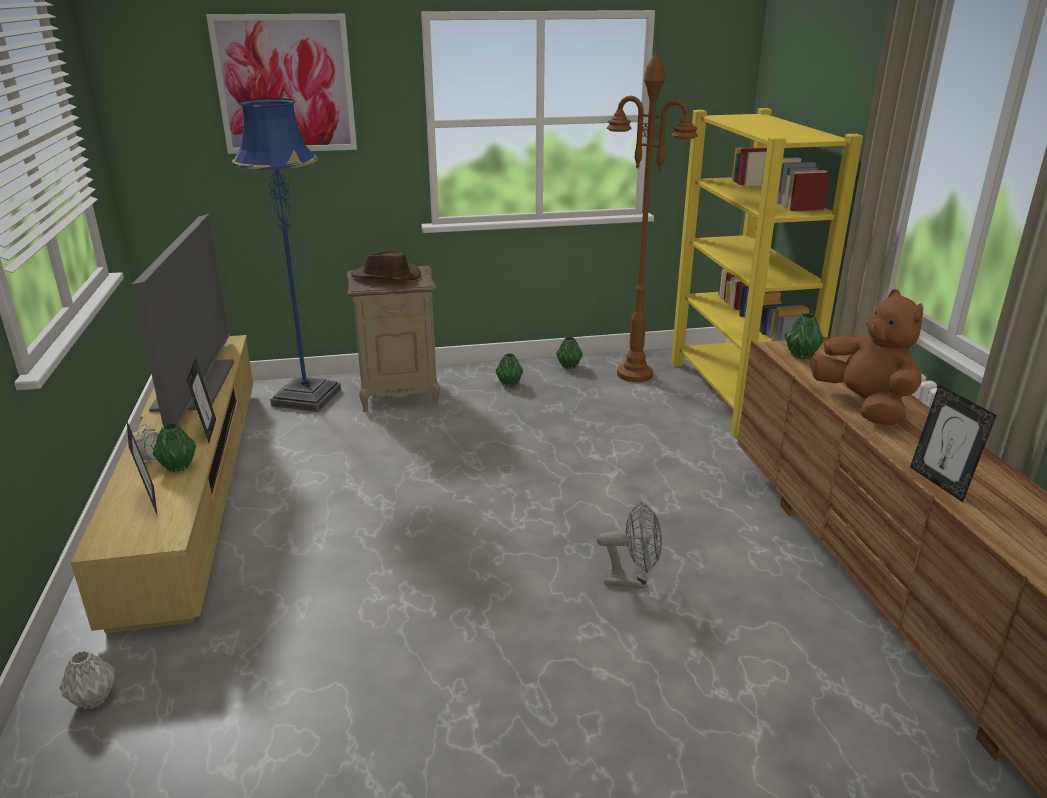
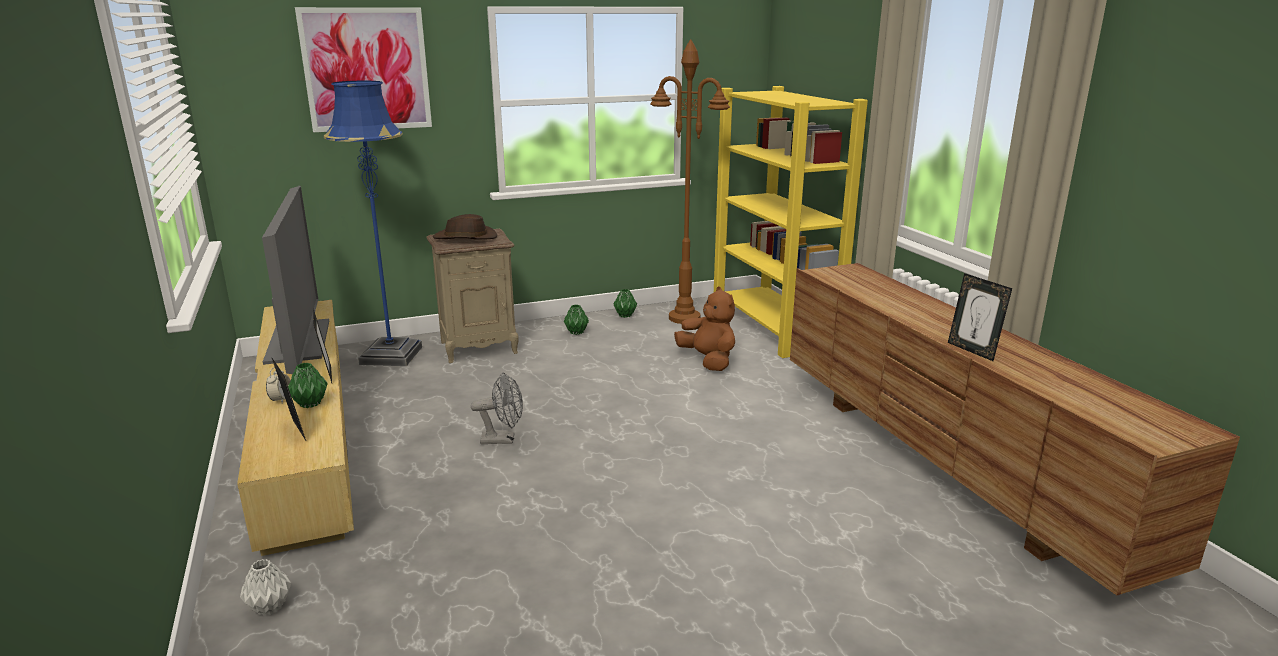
camera: 10 degrees left, 5 degrees down
grey fan [597,501,662,589] -> grey fan moved to [471,373,523,444]
green vase [784,313,824,359] -> none
brown plush toy [810,289,923,426] -> brown plush toy moved to [674,286,735,371]

